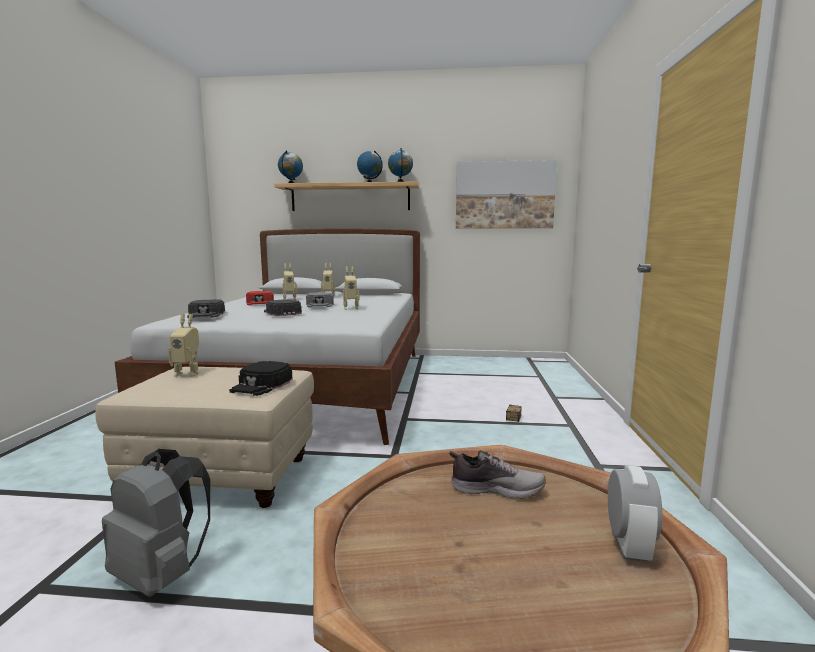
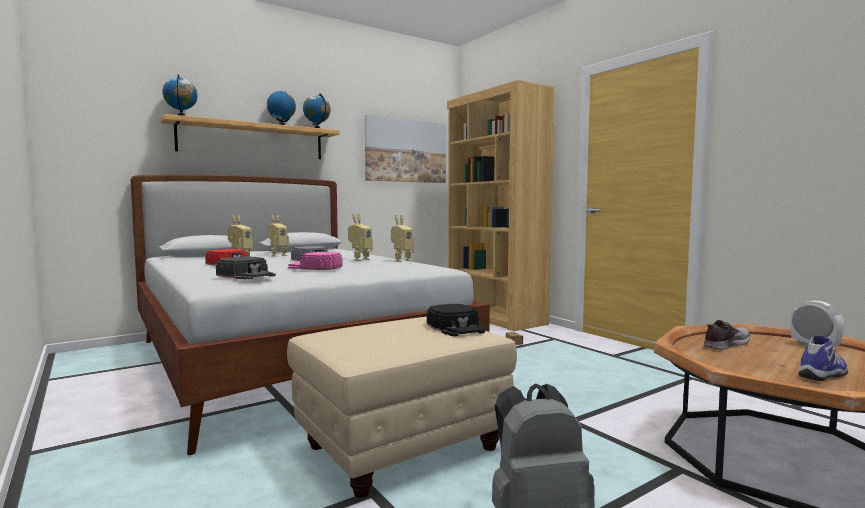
camera: 40 degrees left, 5 degrees down
toy robot [168,314,199,377] -> toy robot moved to [391,215,414,262]
black cap [264,299,302,316] -> pink cap [288,252,343,270]
none -> brown bookcase [447,80,555,331]
none -> shoe [798,336,848,381]

